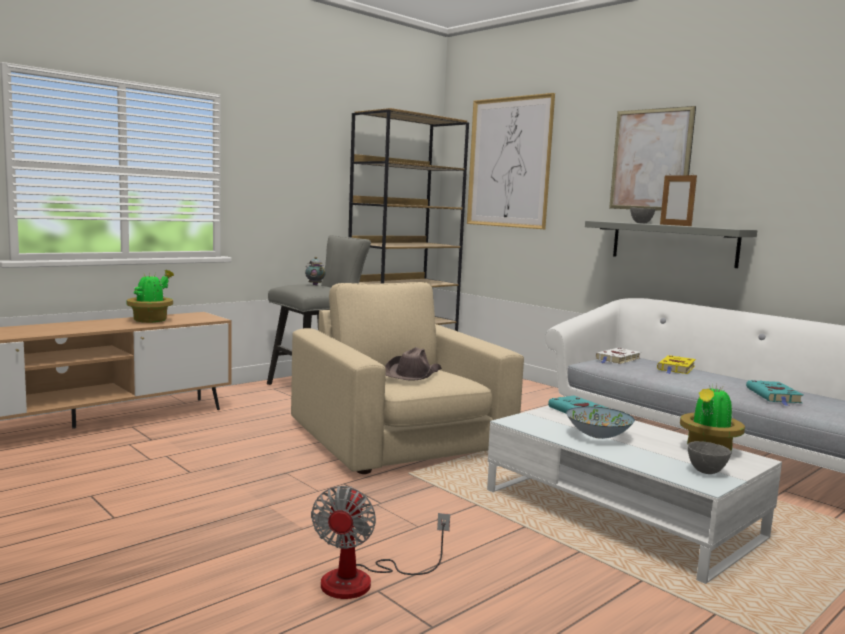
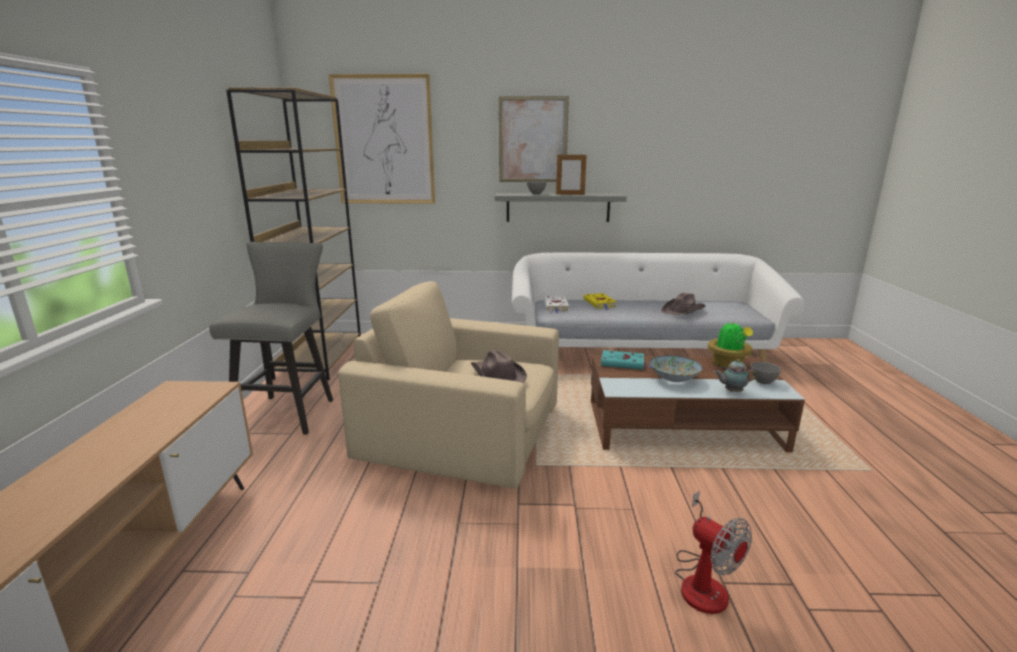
camera: 45 degrees left, 10 degrees up
potted plant [127,270,174,323] -> none
teapot [305,257,326,286] -> teapot moved to [714,359,757,392]
white coffee table [487,405,782,584] -> brown coffee table [591,356,805,453]
turquoise book [746,380,803,406] -> brown hat [661,292,706,315]

